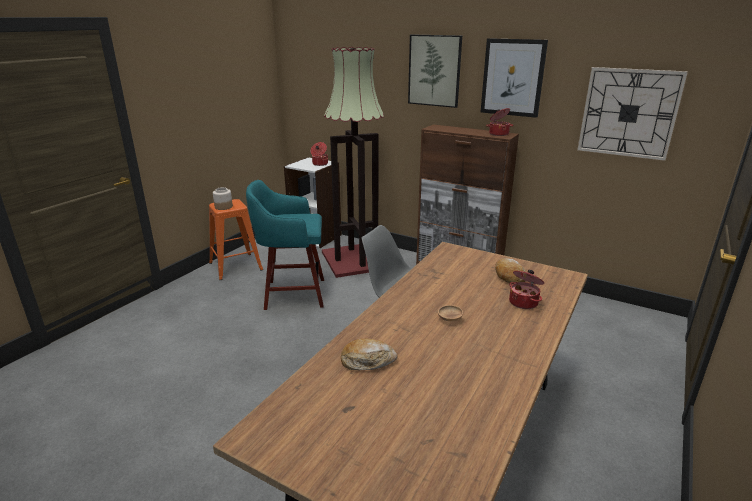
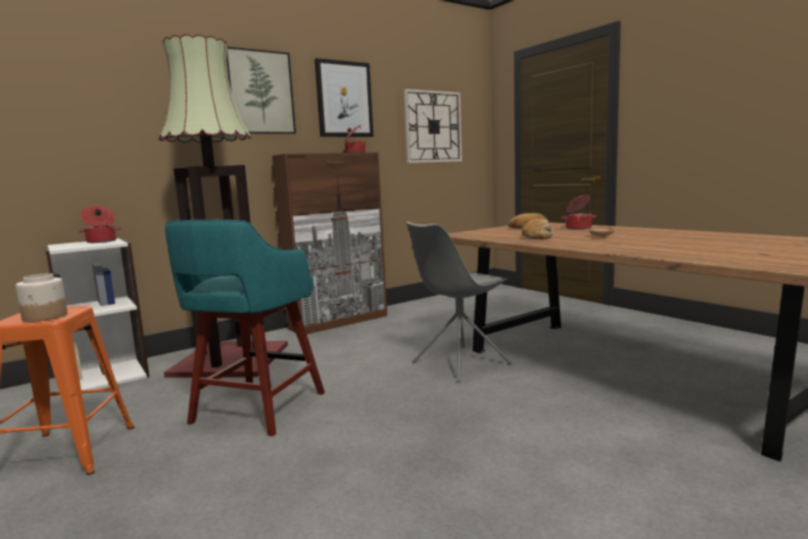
camera: 65 degrees left, 15 degrees down
bread [341,339,398,370] -> bread moved to [522,219,554,239]

